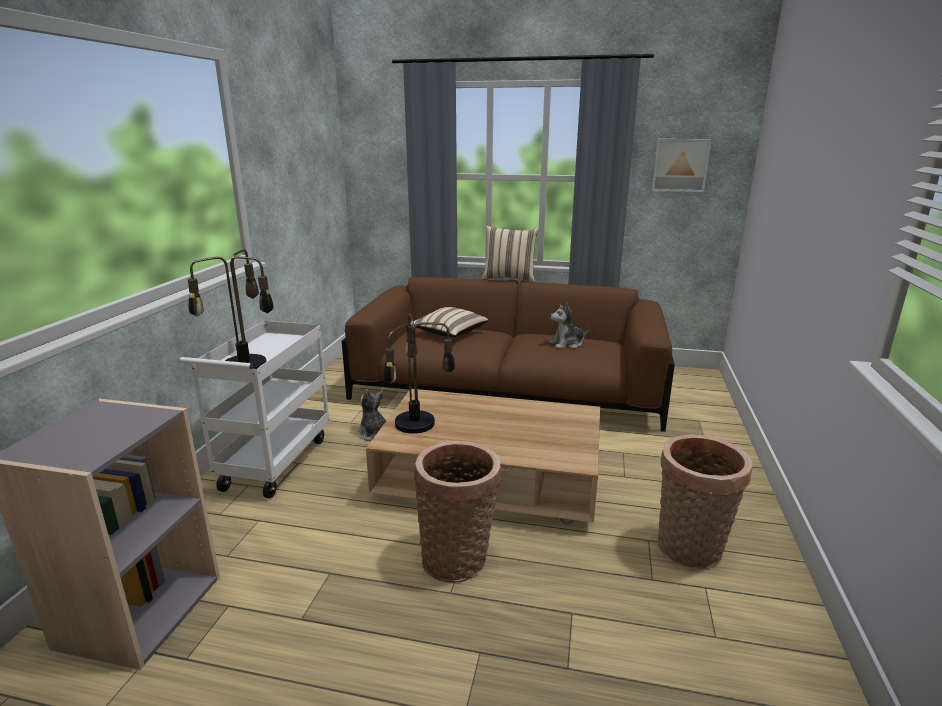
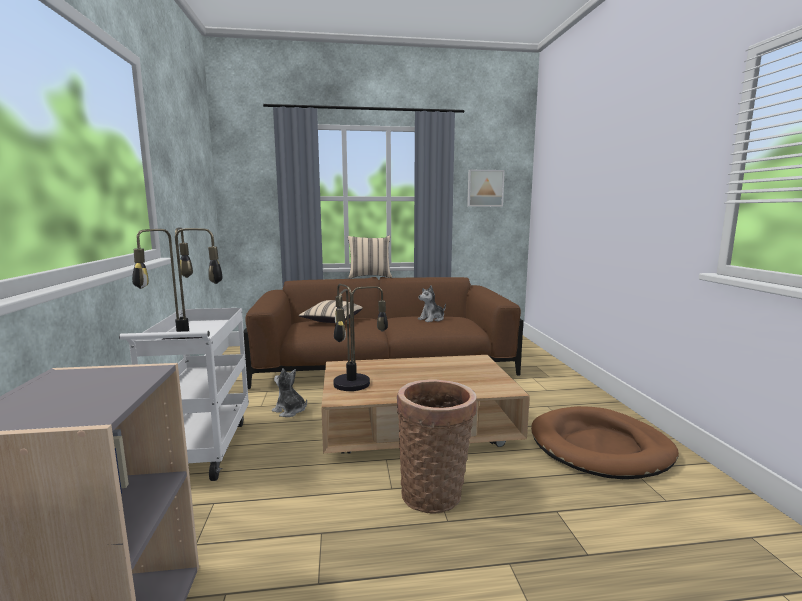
camera: 20 degrees left, 10 degrees down
basket [657,434,753,568] -> brown dog bed [531,406,679,479]

